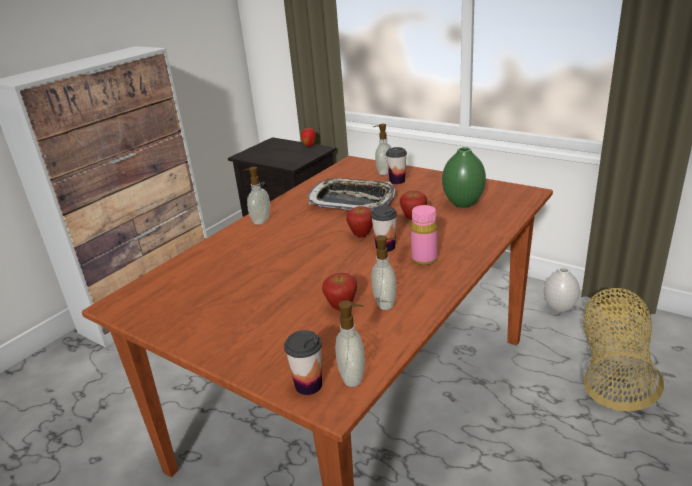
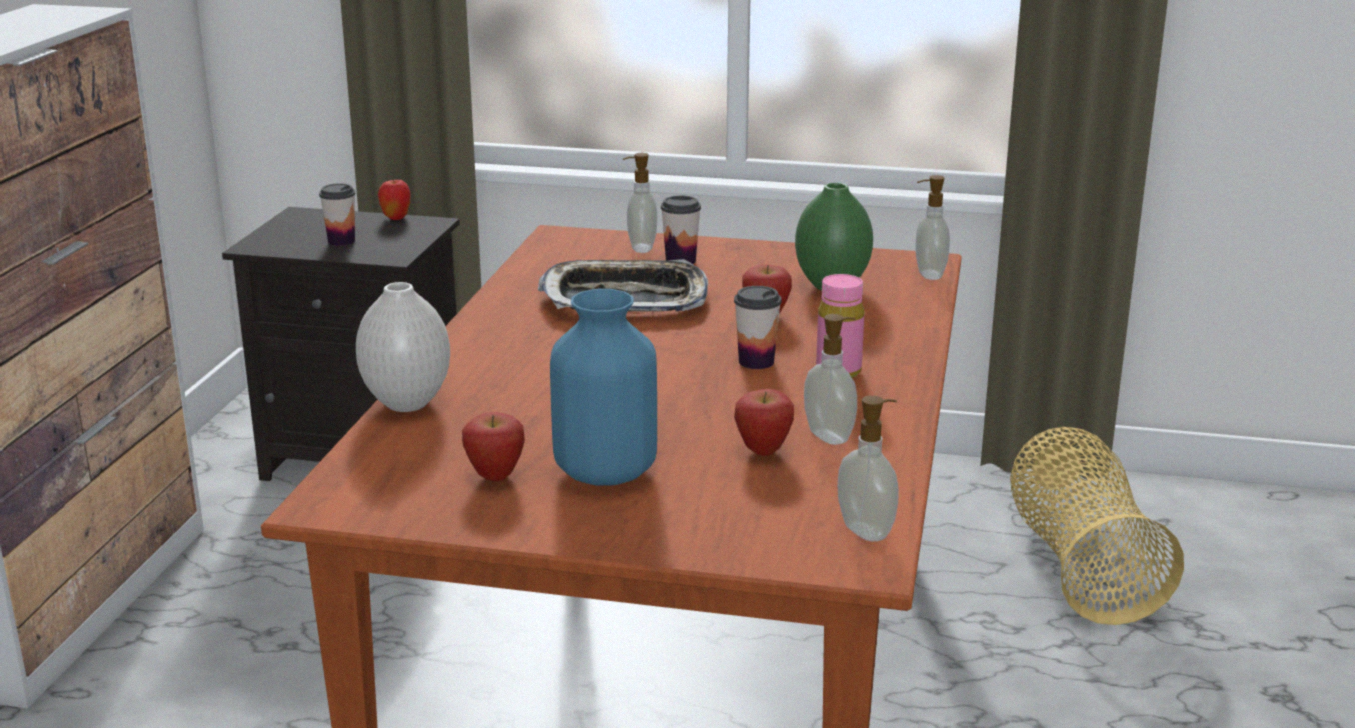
camera: 25 degrees left, 5 degrees down
soap dispenser [243,167,270,225] -> soap dispenser moved to [916,175,950,280]
cup [284,330,322,395] -> cup moved to [319,183,356,246]
apple [346,206,373,237] -> apple moved to [462,412,525,481]
white vase [544,268,580,313] -> white vase moved to [356,282,450,412]
none -> blue vase [550,289,657,486]

